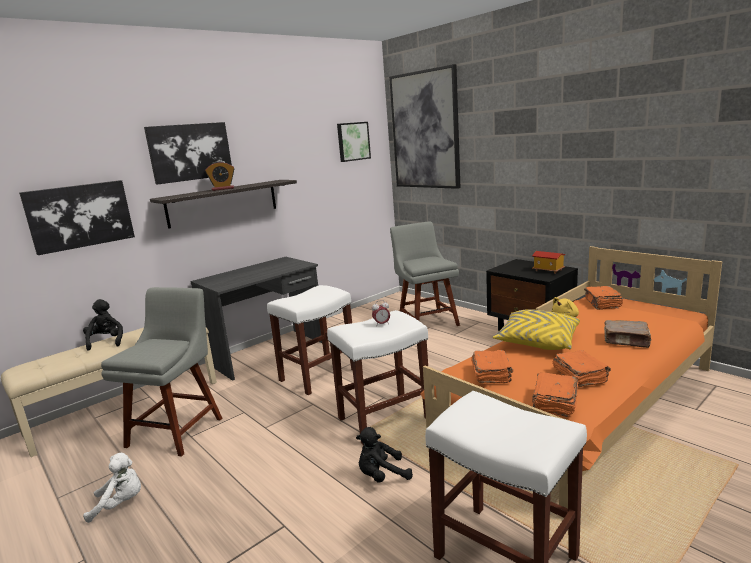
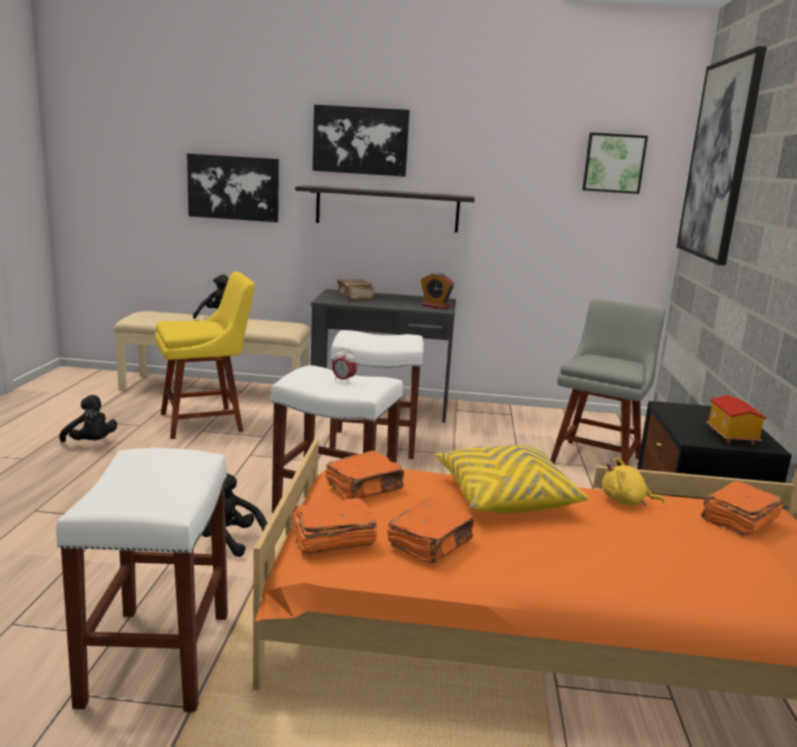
camera: 45 degrees right, 0 degrees up
white plush toy [83,453,141,523] -> black plush toy [59,395,117,442]
grey chair [101,287,222,457] -> yellow chair [155,271,255,439]
alarm clock [205,161,234,191] -> alarm clock moved to [421,272,454,309]
brown book [604,320,651,348] -> brown book moved to [337,279,375,300]

